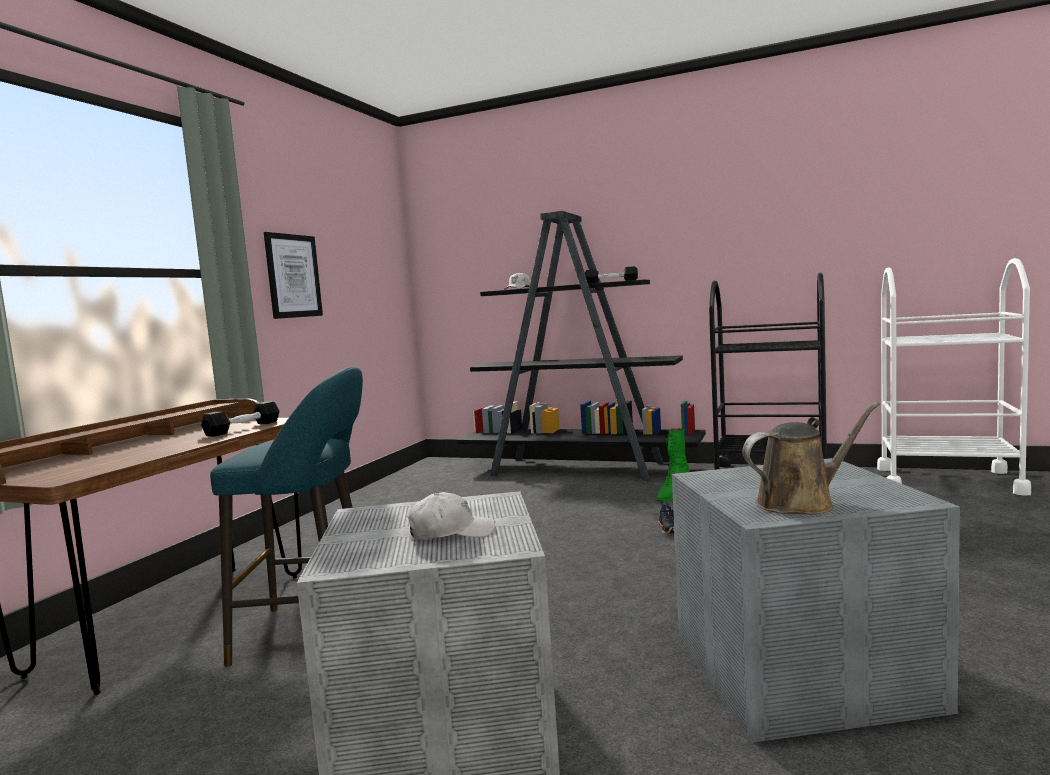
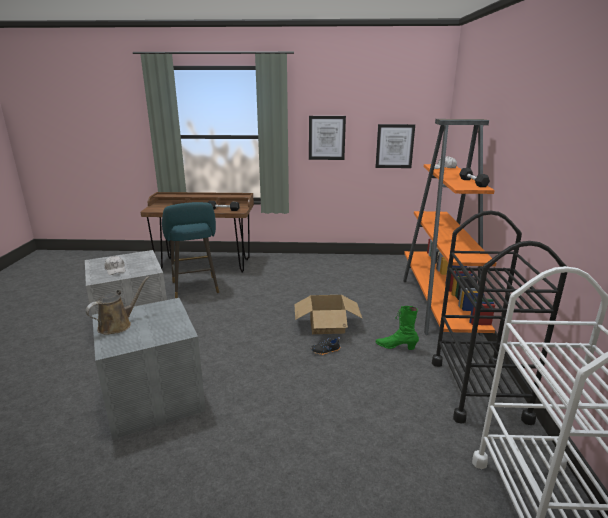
camera: 70 degrees right, 15 degrees up
black bookcase [456,211,706,481] -> orange bookcase [403,119,496,336]
brown watering can [743,402,880,515] -> brown watering can turned 105 degrees counterclockwise [86,276,149,335]
none -> cardboard box [294,295,363,334]
none -> picture [375,124,415,168]

